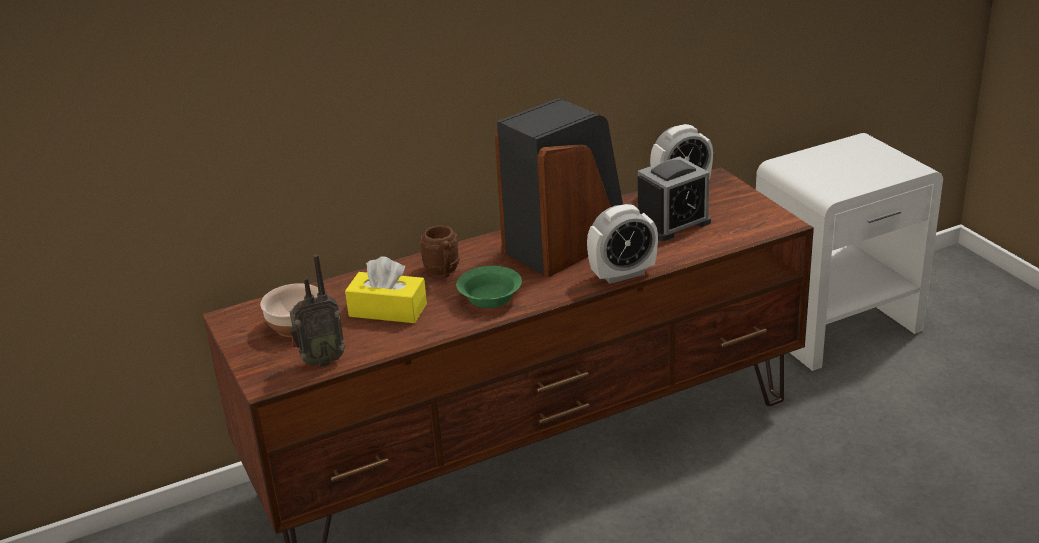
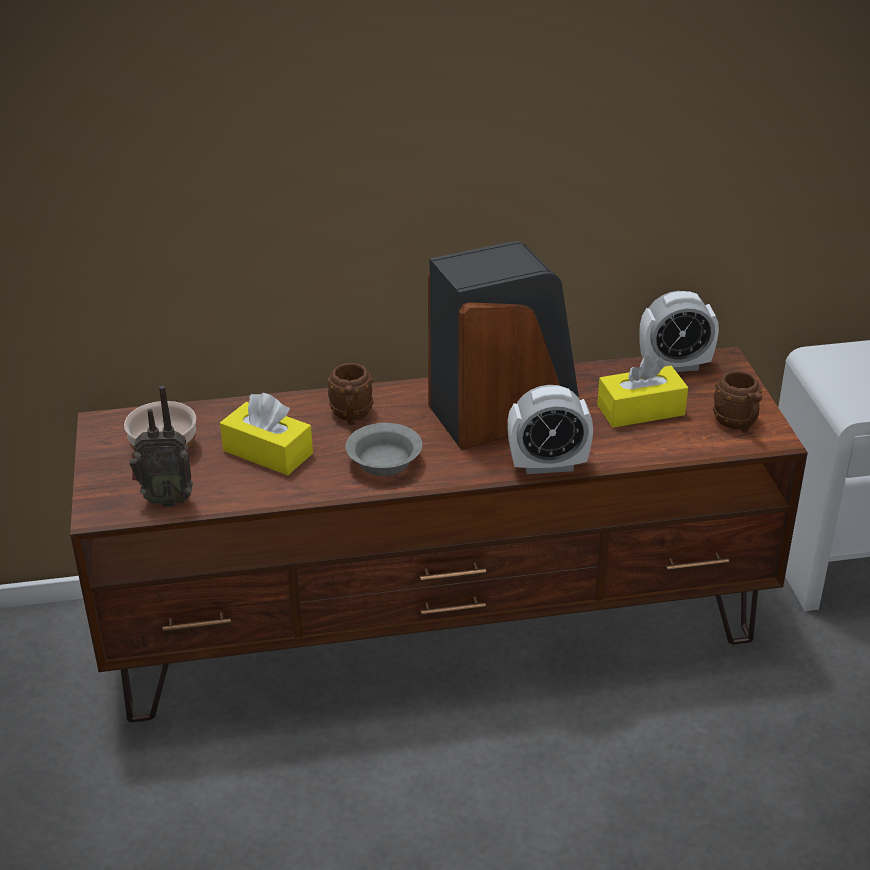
camera: 15 degrees right, 5 degrees up
green bowl [456,266,522,308] -> grey bowl [346,423,422,476]
alarm clock [638,156,711,241] -> yellow tissue box [597,355,688,428]
none -> brown mug [713,371,762,433]

